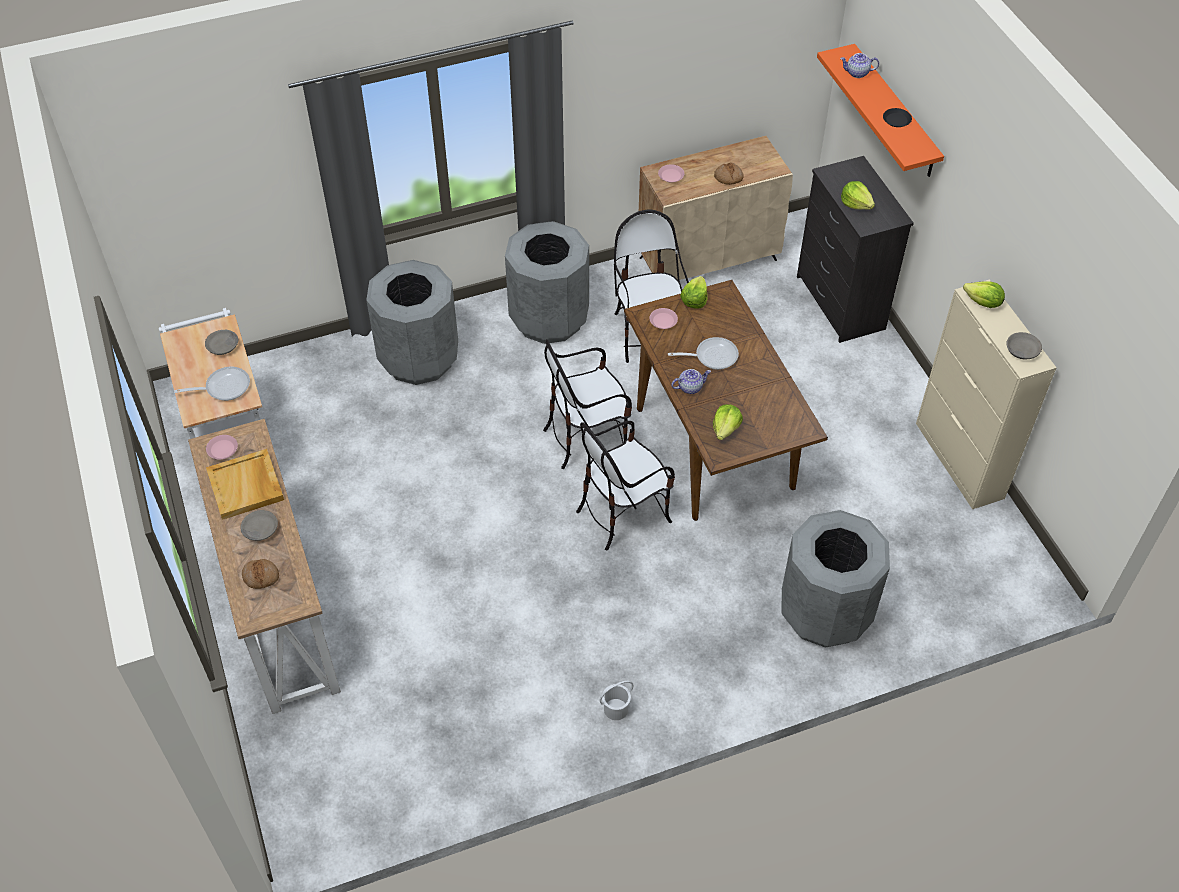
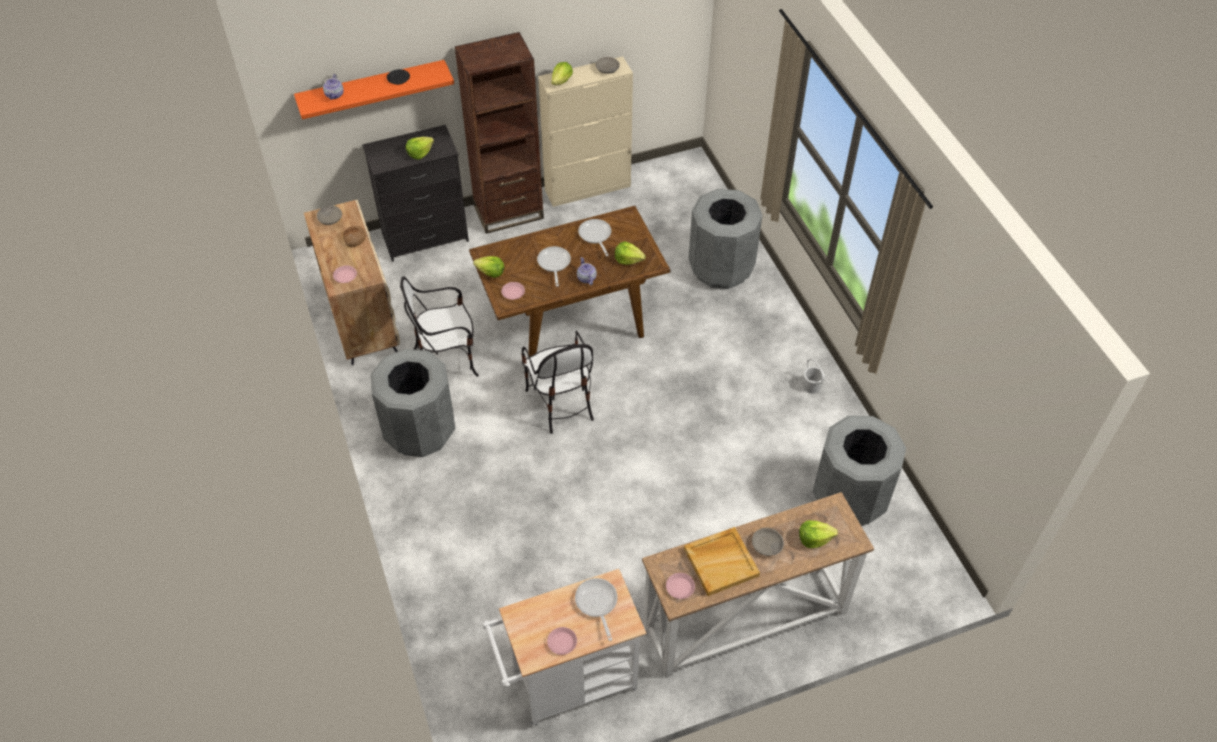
camera: 90 degrees left, 0 degrees up
grey bowl [205,330,238,355] -> grey bowl moved to [317,205,342,225]
bread [242,559,279,589] -> lettuce [799,520,838,548]
grey trash can [366,260,458,385] -> grey trash can moved to [813,416,906,526]
chair [576,421,675,550] -> none
none -> brown bookcase [455,32,544,234]
none -> pink plate [547,627,577,655]
none -> frying pan [578,219,611,256]

